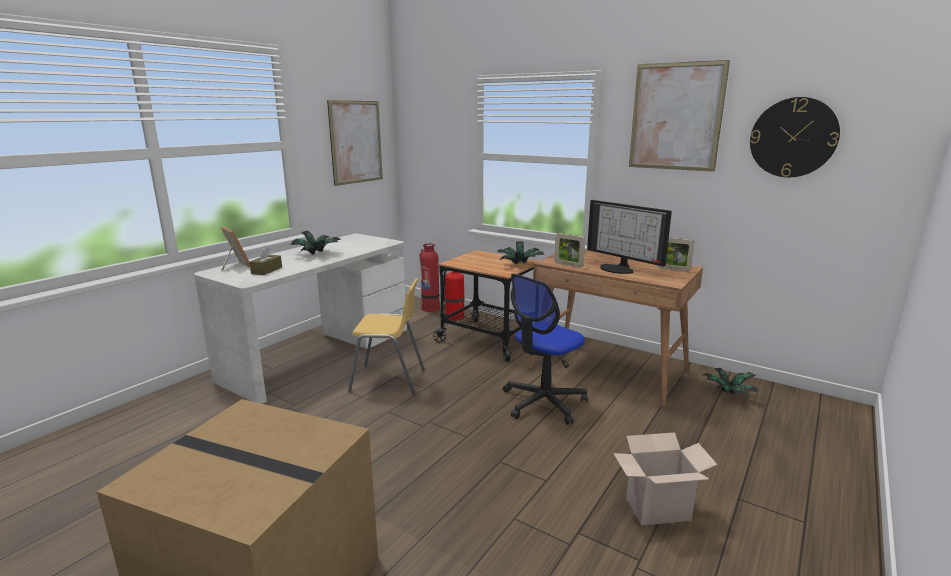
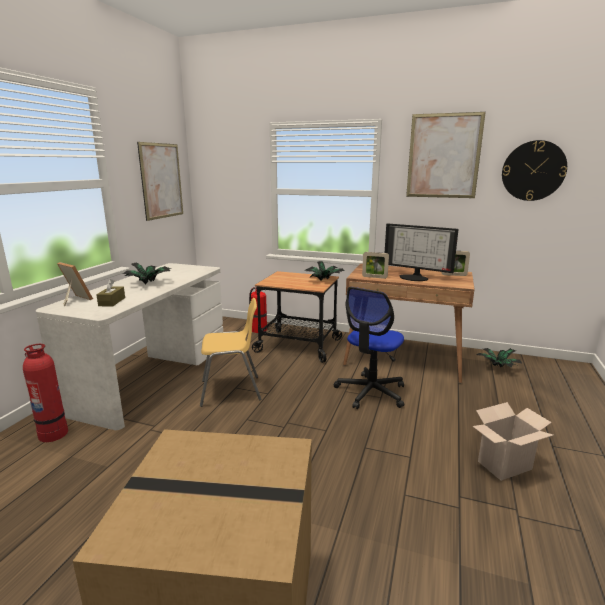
camera: 15 degrees left, 0 degrees up
fire extinguisher [419,243,440,312] -> fire extinguisher moved to [23,344,68,442]

